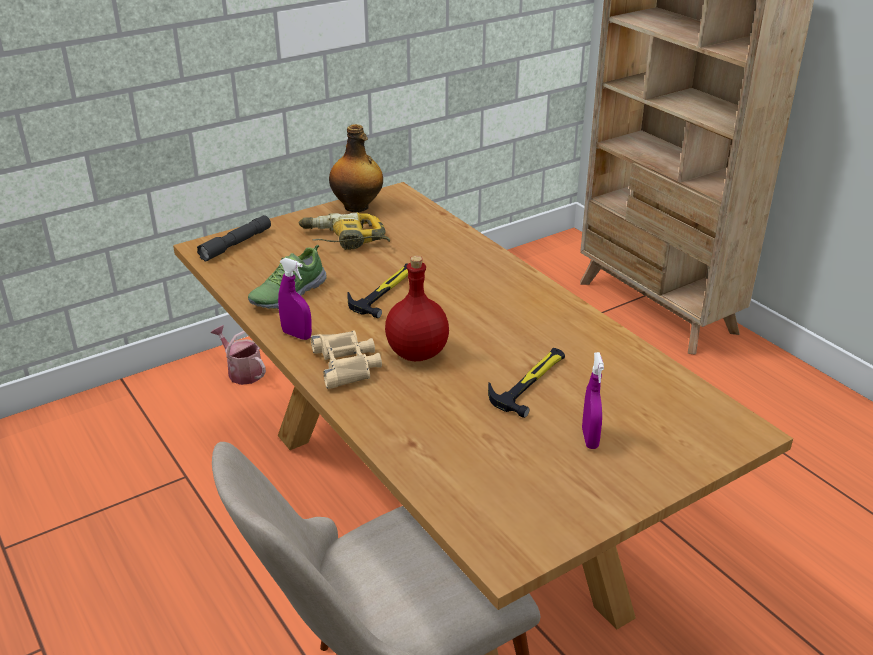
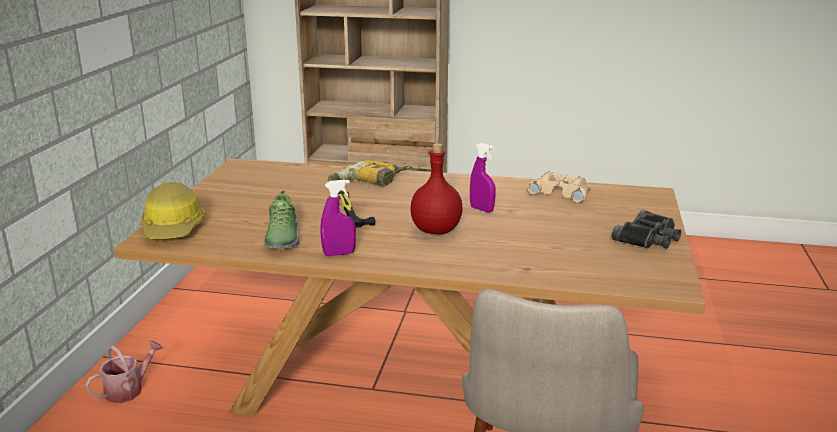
camera: 45 degrees left, 10 degrees down
grey flashlight [197,215,271,261] -> hard hat [141,182,205,239]
watering can [211,325,266,385] -> watering can turned 135 degrees clockwise [85,340,164,403]
power drill [298,212,390,250] -> power drill moved to [328,160,412,187]
beige binoculars [311,330,382,389] -> beige binoculars moved to [527,171,591,203]
bottle [329,124,383,212] -> none
hammer [488,348,565,418] -> none
purple spray bottle [582,352,604,449] -> purple spray bottle moved to [470,143,495,213]
none -> black binoculars [612,210,681,249]

